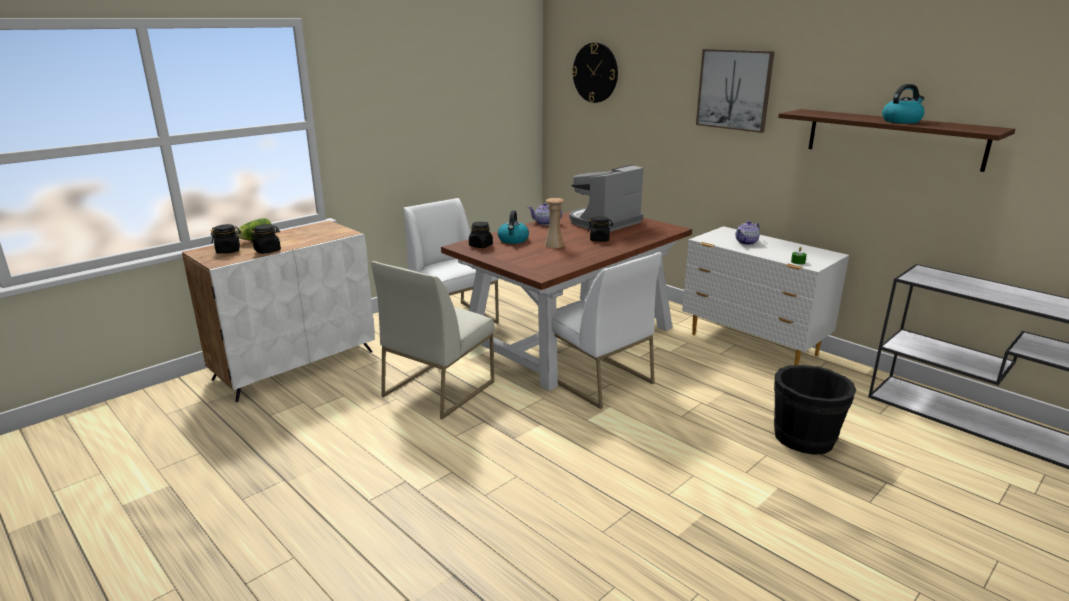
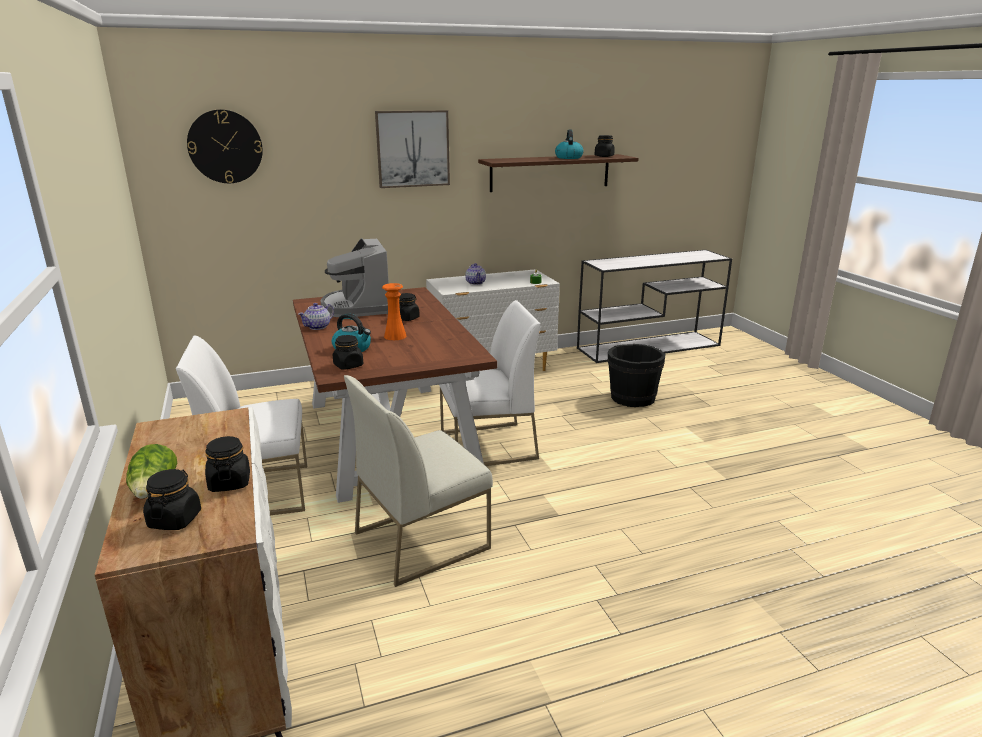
camera: 65 degrees left, 0 degrees up
white chair [371,261,494,419] -> white chair turned 90 degrees clockwise [344,375,493,587]
beige vase [545,198,564,248] -> orange vase [382,283,407,340]
none -> black jar [595,135,615,157]

